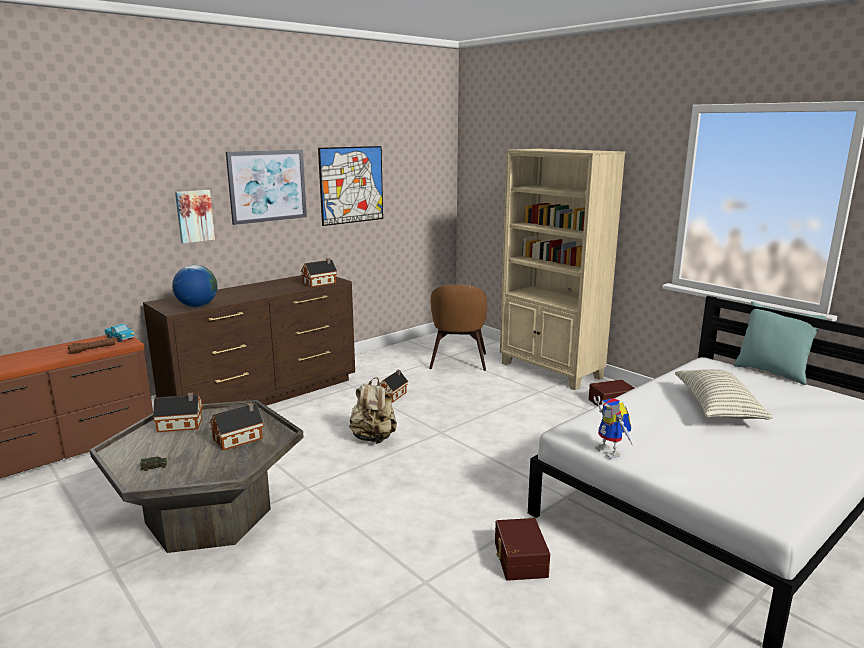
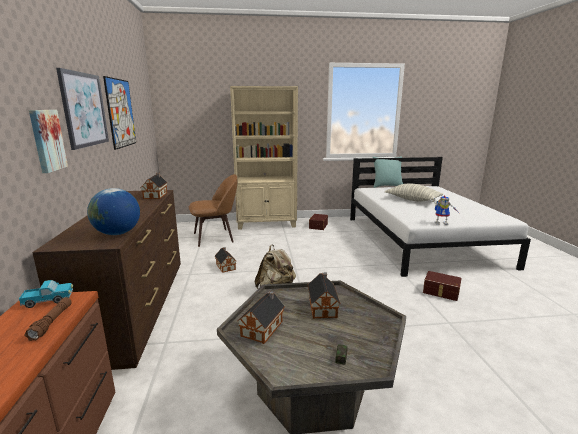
camera: 55 degrees left, 0 degrees up
brown chair [429,284,487,371] -> brown chair turned 60 degrees counterclockwise [189,174,237,247]

